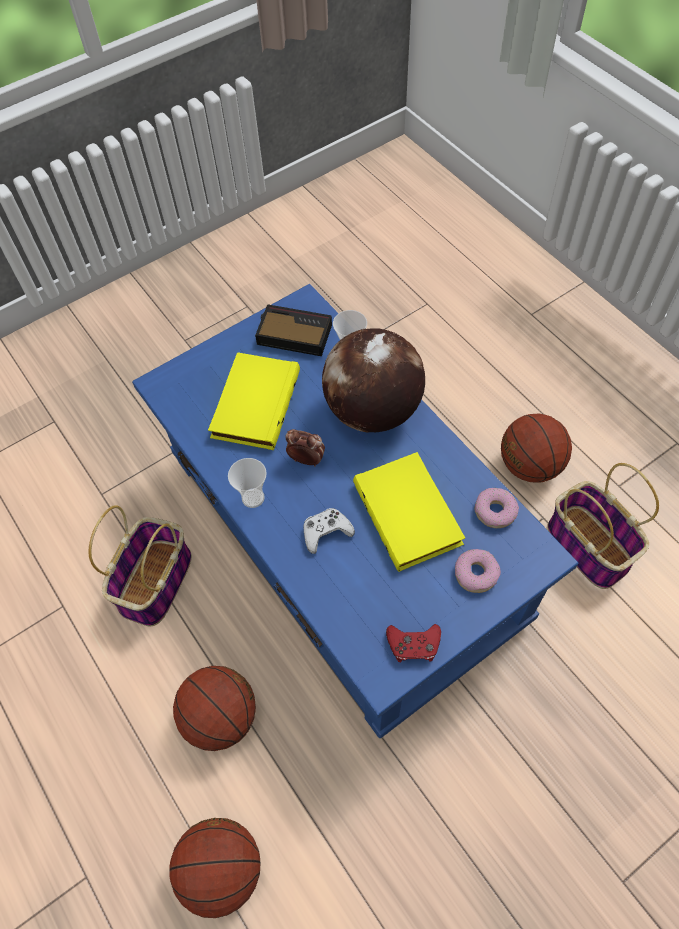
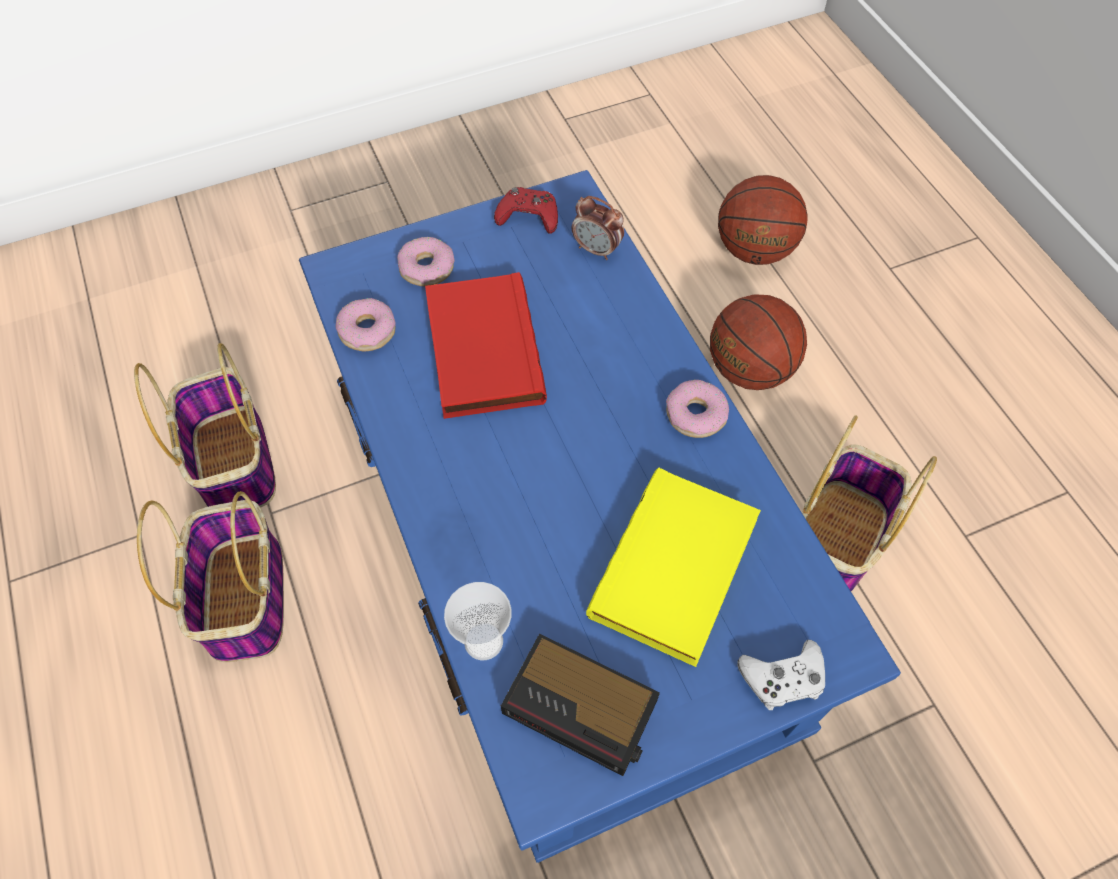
camera: 170 degrees left, 0 degrees up
cup [228,458,267,508] -> donut [666,380,729,438]
alarm clock [285,429,325,466] -> alarm clock moved to [571,196,624,260]
white game controller [303,508,355,554] -> white game controller moved to [737,640,825,710]
globe [322,328,425,433] -> none
yellow book [353,452,465,572] -> red book [425,272,547,419]
basketball [501,414,572,483] -> basket [137,491,284,662]

